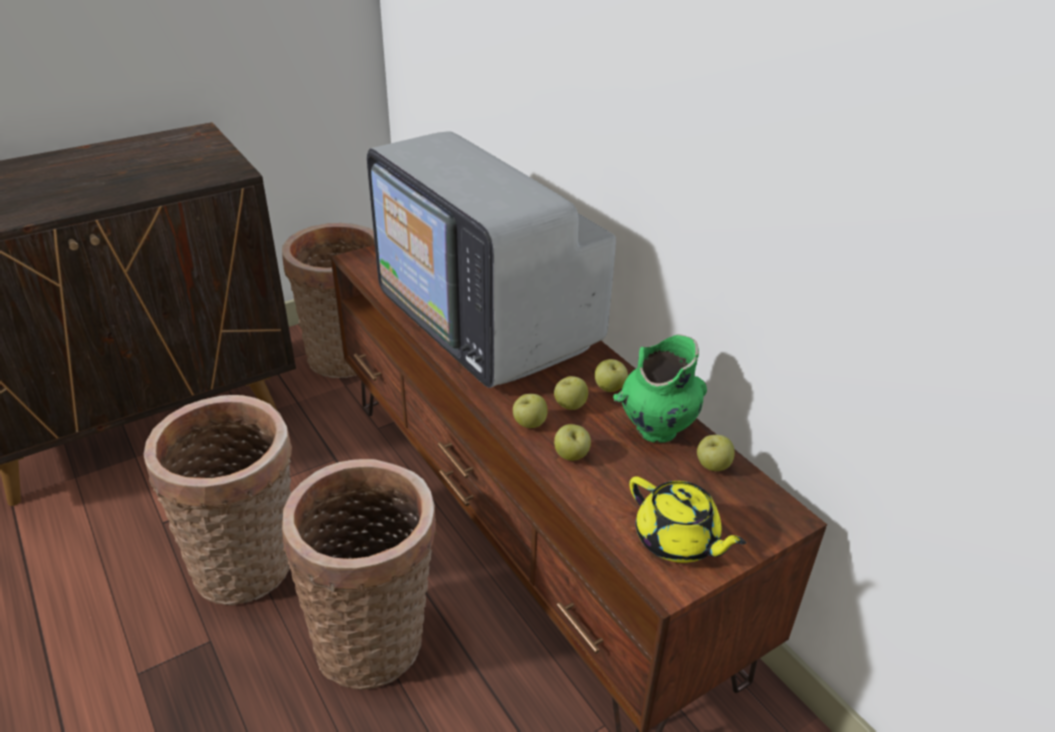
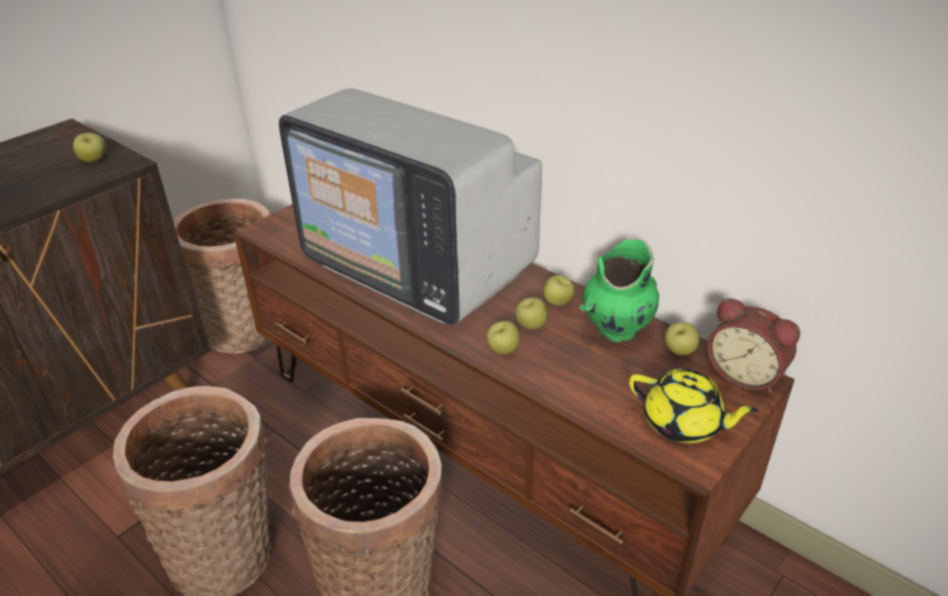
camera: 15 degrees left, 0 degrees up
apple [554,424,591,461] -> apple moved to [73,133,106,162]
none -> alarm clock [707,298,800,393]

